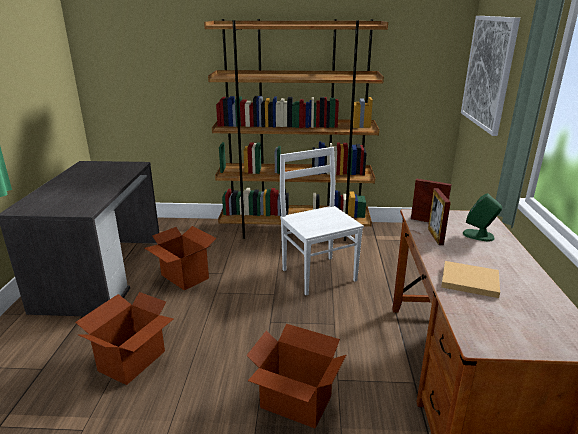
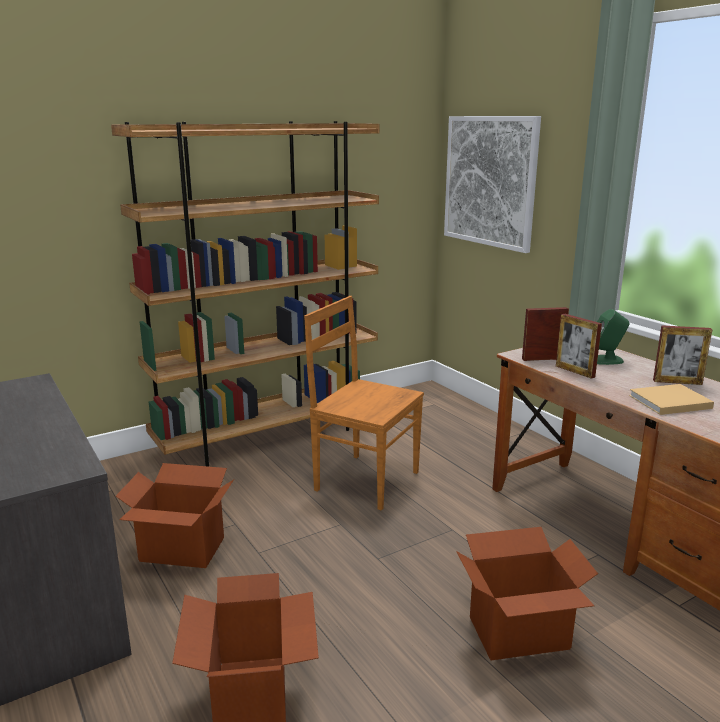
camera: 35 degrees left, 5 degrees down
white chair [280,147,364,295] -> brown chair [304,296,424,510]
none -> picture frame [653,325,712,385]

